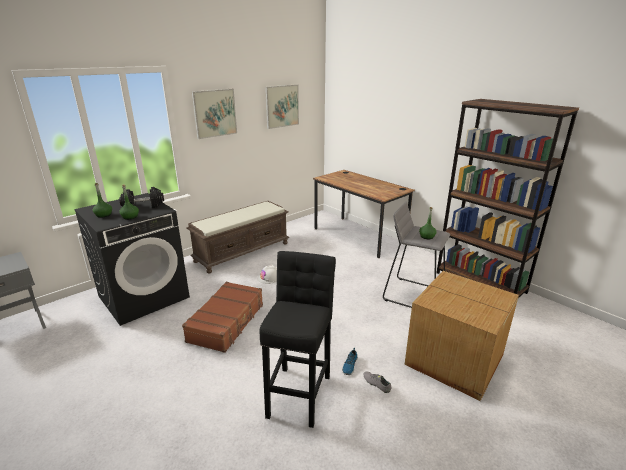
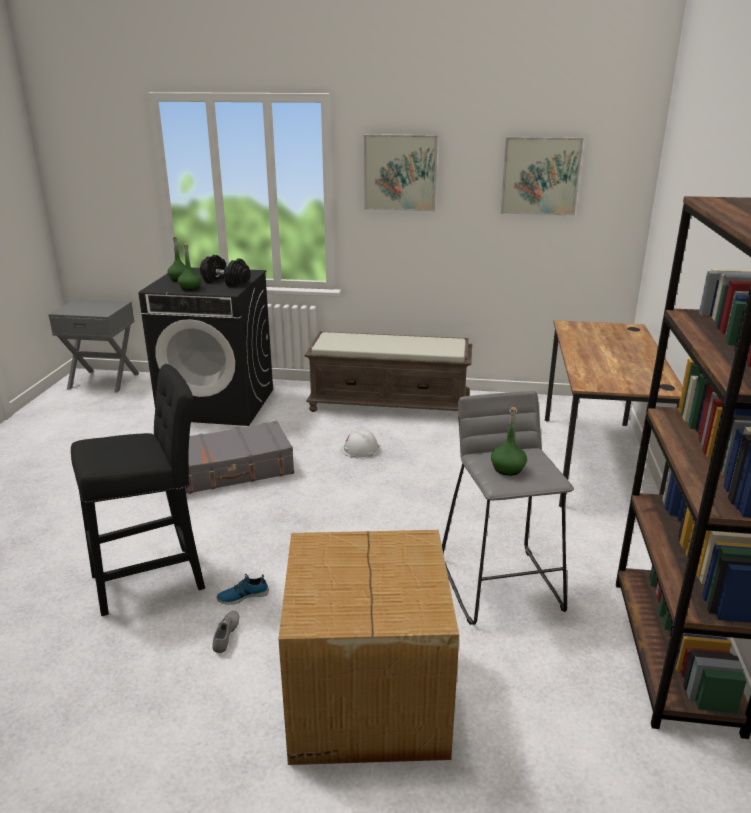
camera: 50 degrees right, 0 degrees up
brown suitcase [182,282,263,353] -> grey suitcase [185,421,294,494]

